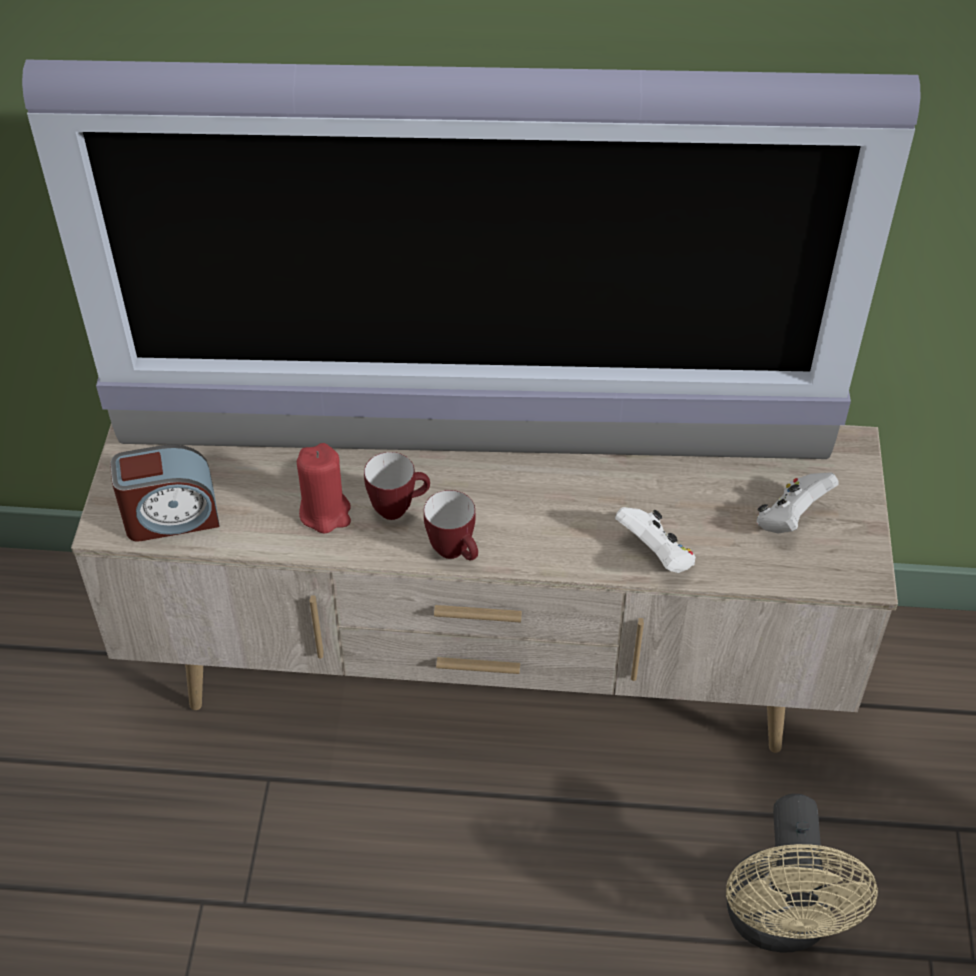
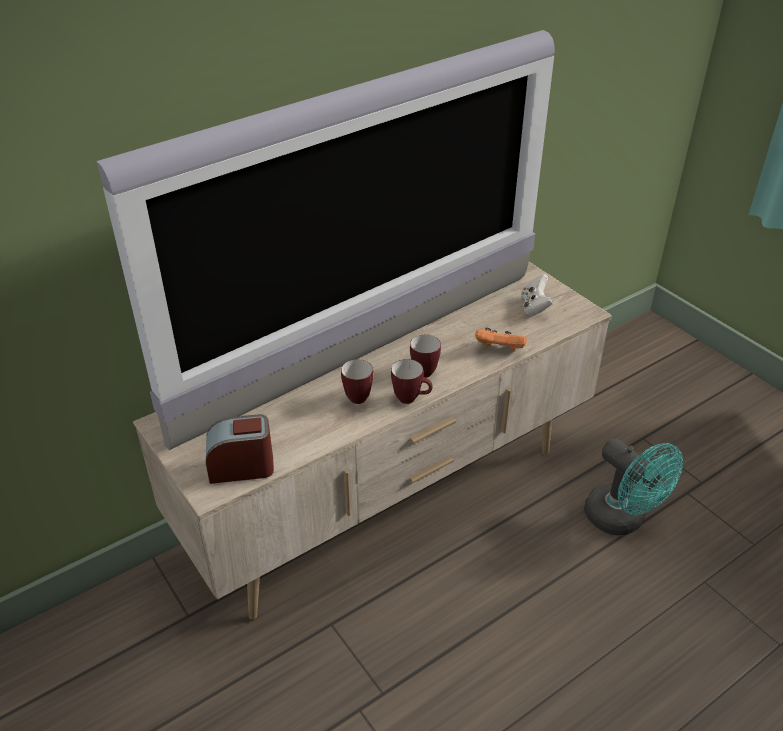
camera: 40 degrees left, 10 degrees down
alarm clock [110,444,220,542] -> alarm clock turned 135 degrees counterclockwise [206,414,274,484]
red candle [297,443,351,534] -> none
white game controller [615,507,696,573] -> orange game controller [475,328,527,351]
beige fan [726,794,878,952] -> turquoise fan [584,439,683,535]
none -> mug [410,334,441,378]

